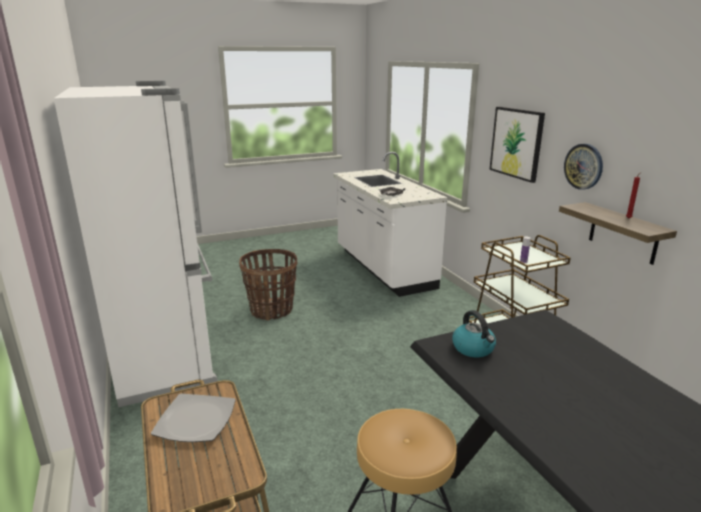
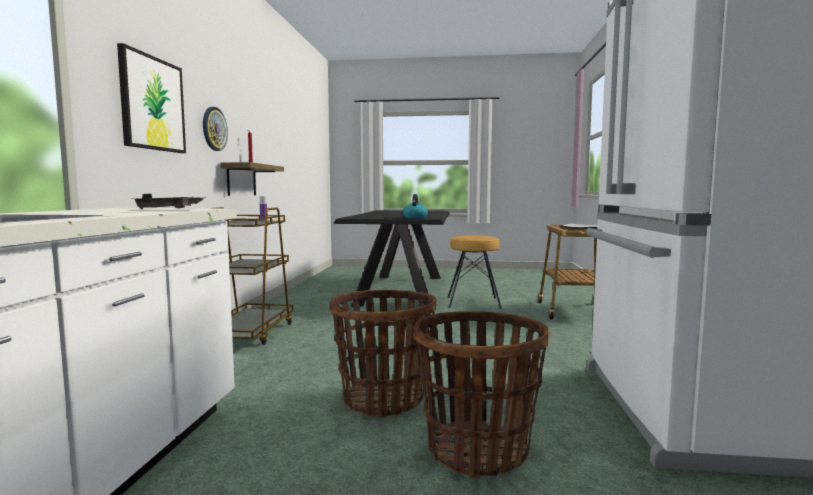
camera: 150 degrees left, 15 degrees down
none -> basket [329,290,437,418]

